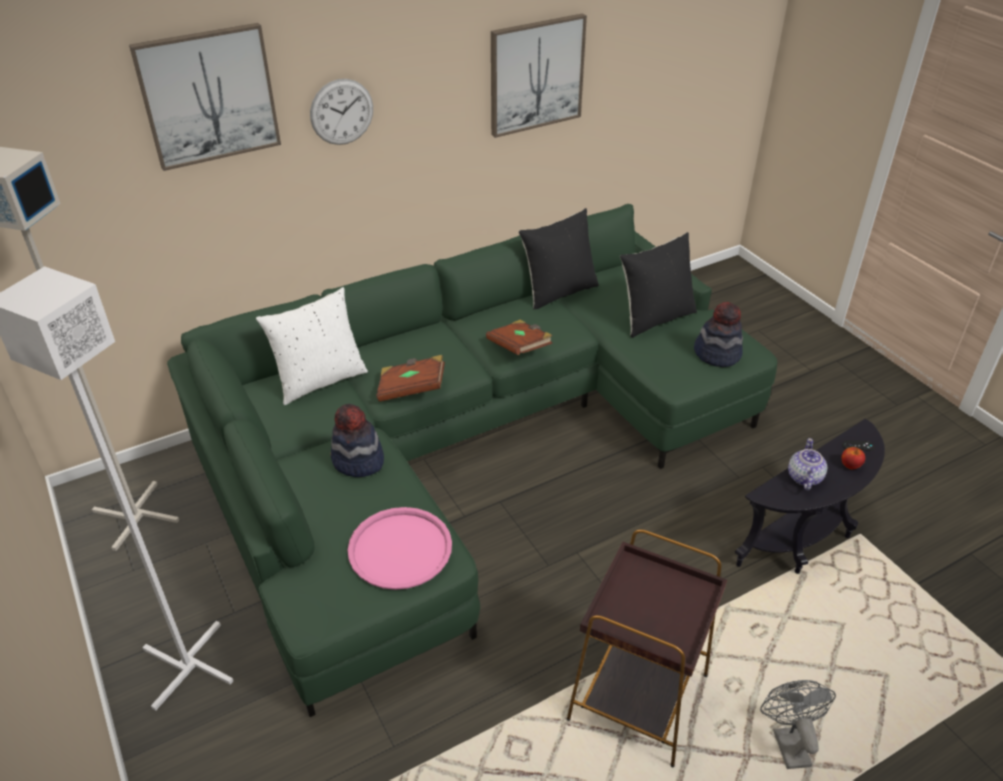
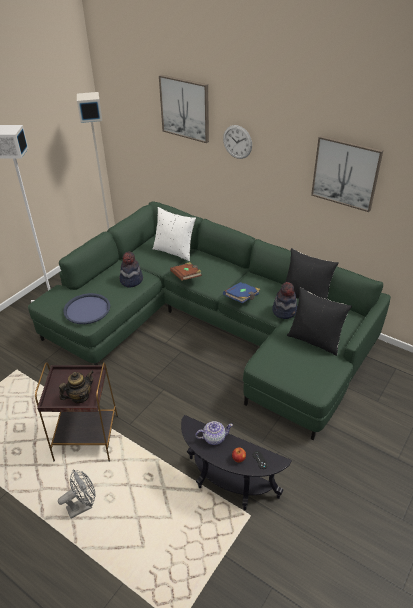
camera: 65 degrees right, 0 degrees up
pink tray [348,507,452,590] -> blue tray [63,293,110,324]
brown book [486,320,553,355] -> blue book [223,282,260,303]
hat [694,302,743,367] -> hat moved to [272,282,298,319]
none -> teapot [59,370,94,403]

